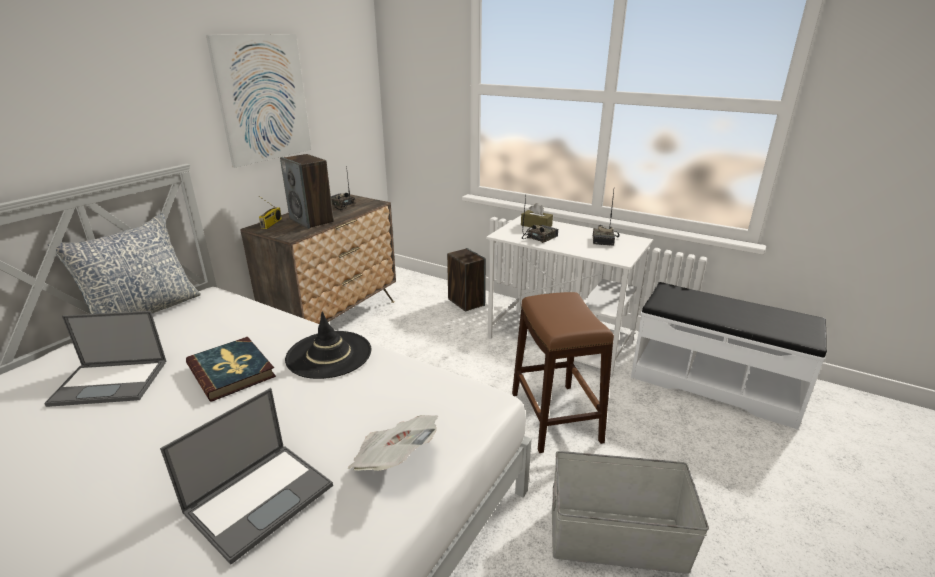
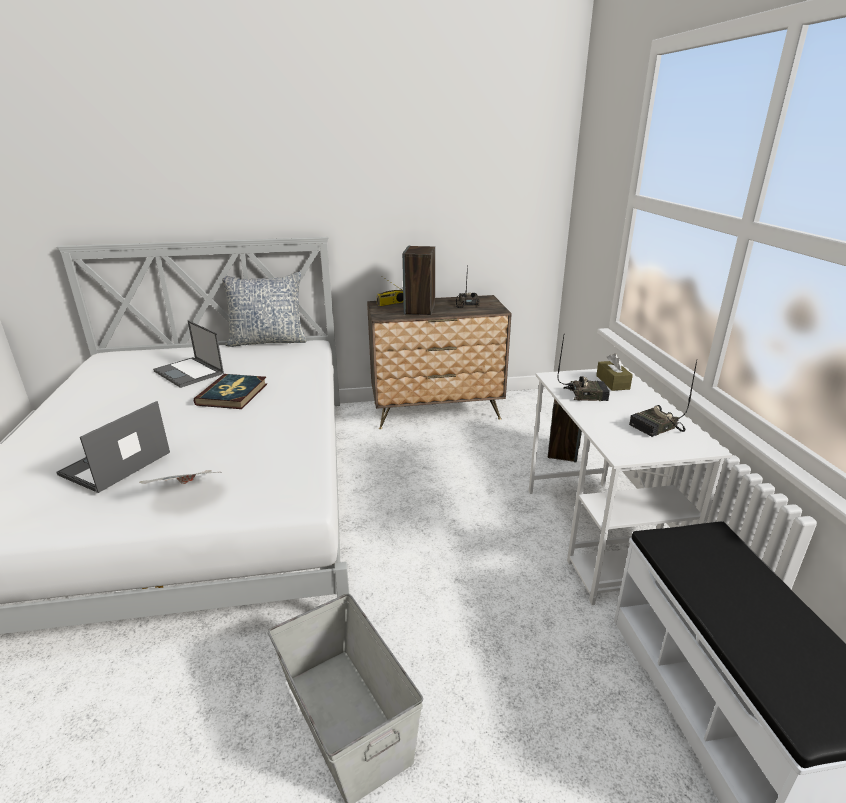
camera: 50 degrees right, 0 degrees up
laptop [160,388,333,565] -> laptop turned 120 degrees clockwise [56,401,170,493]
picture [206,34,311,168] -> none
black hat [285,312,372,379] -> none
brown stool [512,292,614,453] -> none

